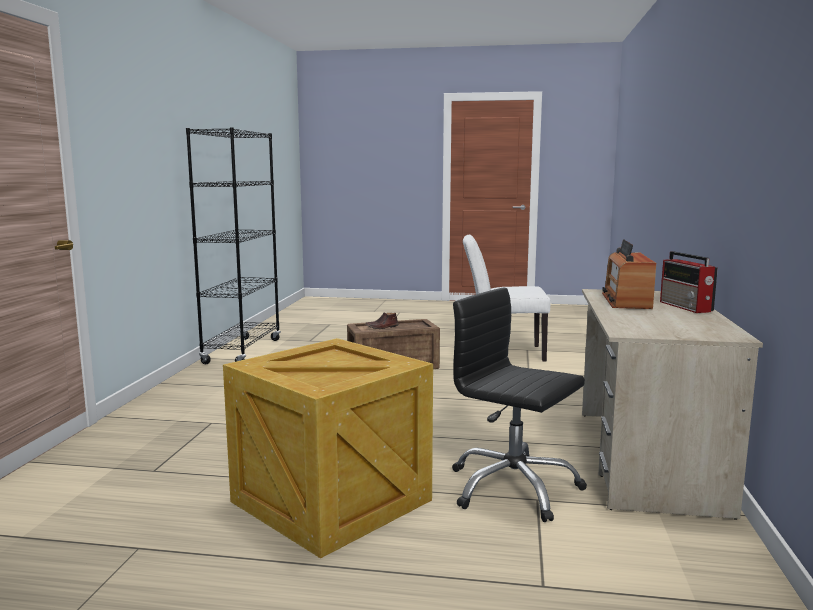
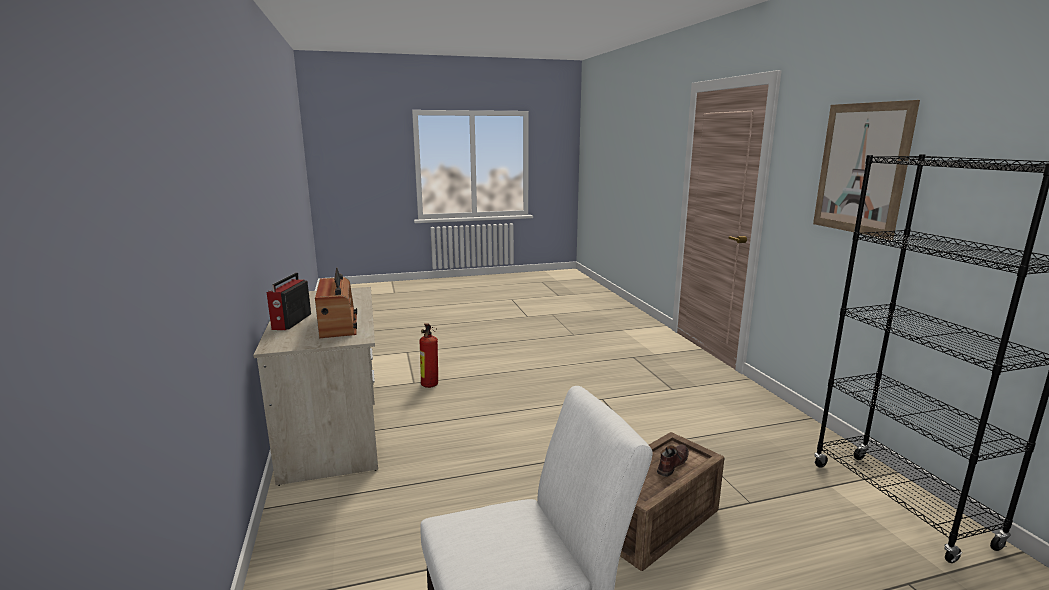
camera: 155 degrees right, 5 degrees up
crate [223,338,433,558] -> none
black office chair [452,288,587,522] -> fire extinguisher [420,323,438,388]
radio [660,251,718,313] -> radio turned 135 degrees counterclockwise [267,273,311,330]
none -> picture [813,100,920,240]

